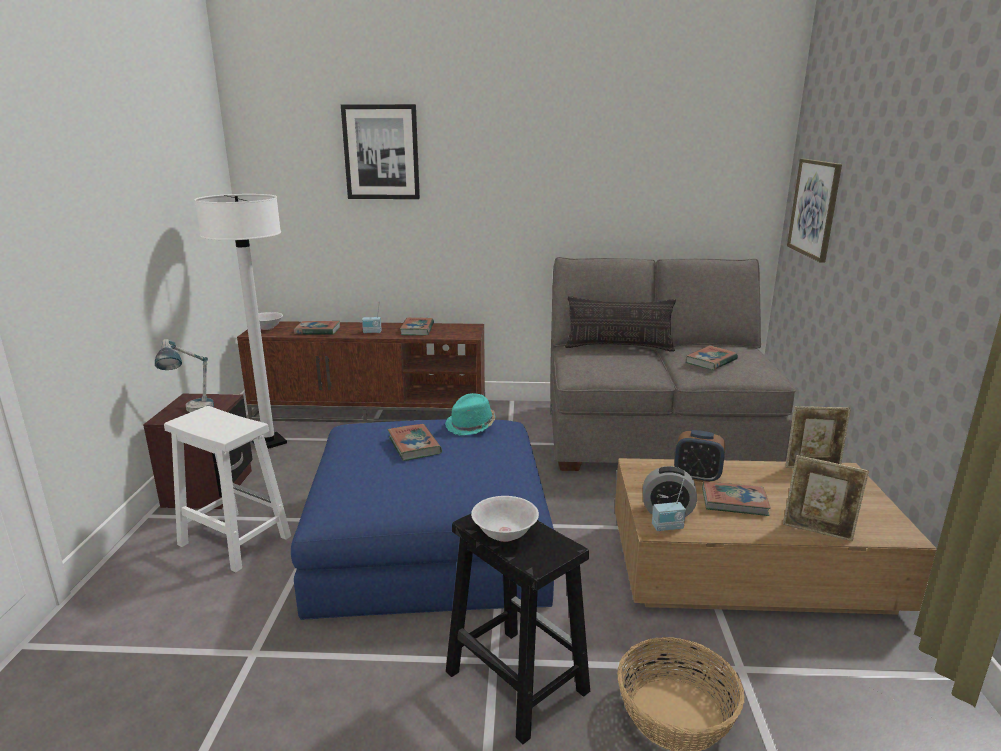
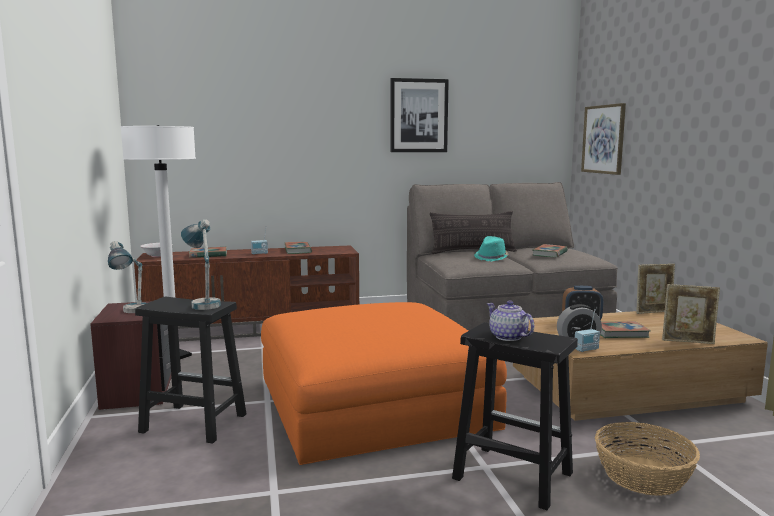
camera: 15 degrees left, 10 degrees down
white stool [164,406,291,572] -> black stool [135,297,247,444]
blue ottoman [291,419,554,620] -> orange ottoman [261,302,507,465]
picture [341,104,420,199] -> picture moved to [391,78,449,152]
book [388,424,442,461] -> none
turquoise hat [445,393,495,435] -> turquoise hat moved to [474,236,509,261]
white bowl [471,496,539,542] -> teapot [487,301,534,341]
none -> table lamp [181,219,221,310]

